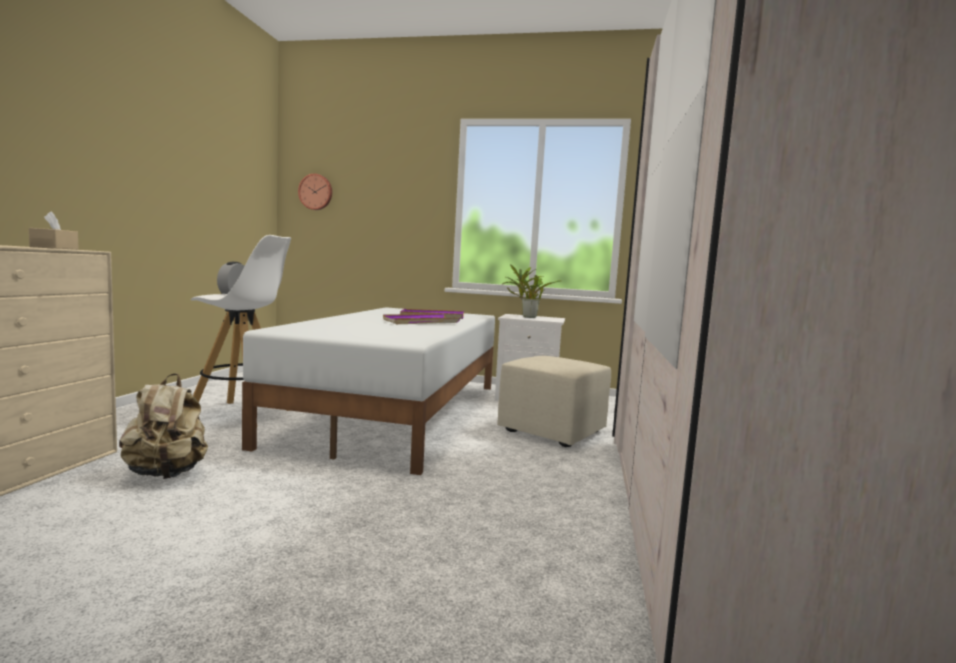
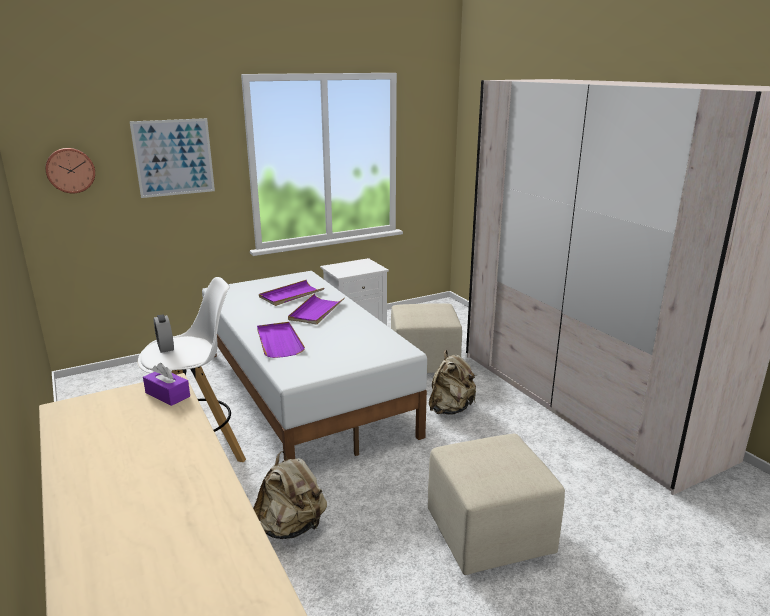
camera: 40 degrees left, 15 degrees up
beige tissue box [29,211,79,250] -> purple tissue box [143,363,190,406]
potted plant [502,264,561,318] -> none
none -> picture [129,118,215,198]
none -> purple tray [257,322,305,358]
none -> beige ottoman [428,434,565,575]
none -> beige backpack [429,350,476,415]

